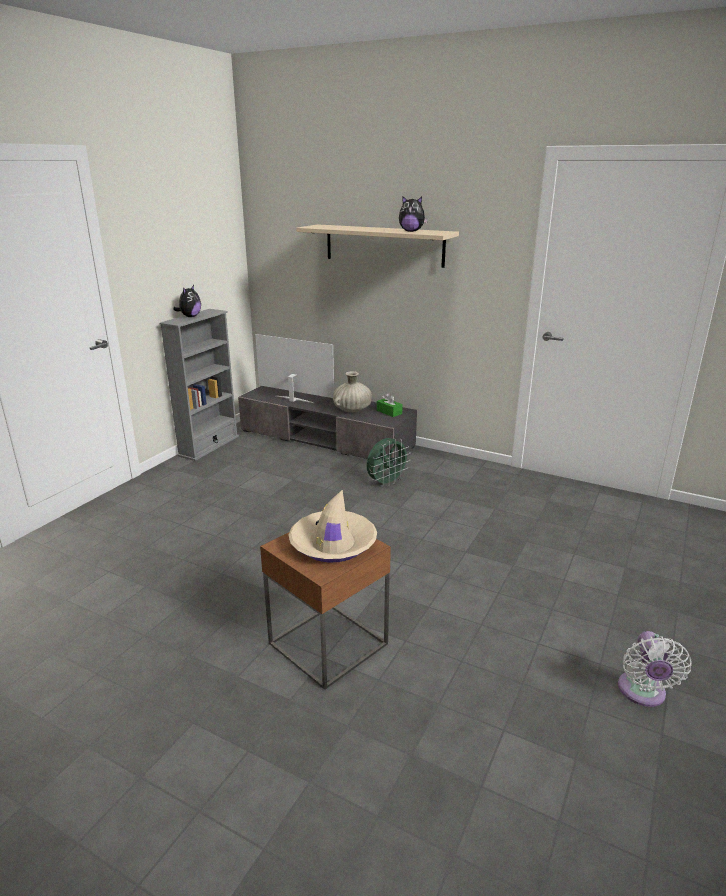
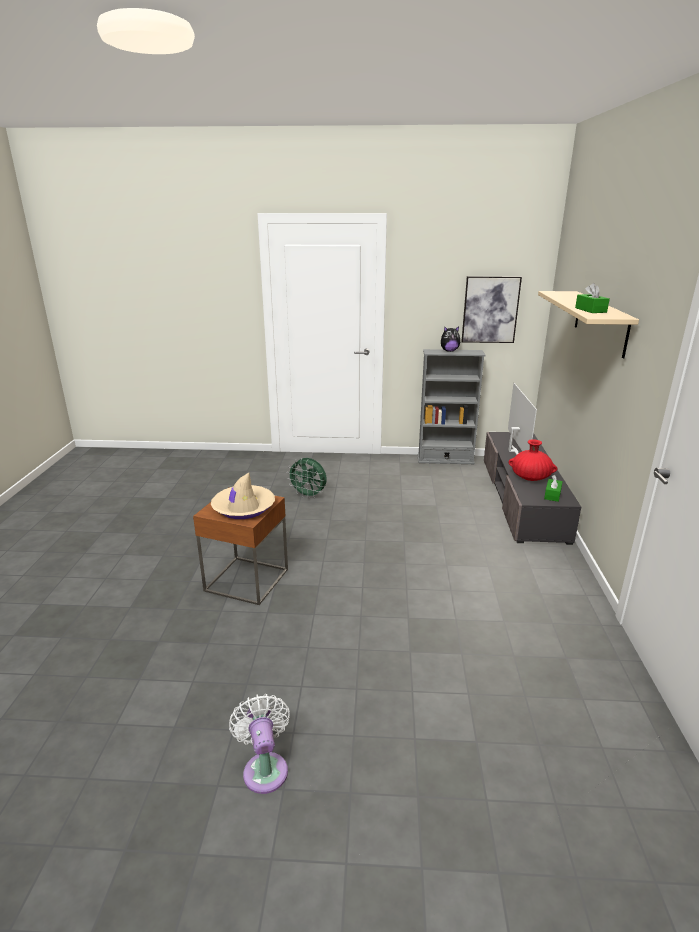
camera: 65 degrees right, 0 degrees up
beige vase [333,371,372,412] -> red vase [509,439,557,481]
green fan [367,438,411,487] -> green fan moved to [287,458,327,499]
plush toy [399,196,428,232] -> green tissue box [575,283,610,313]
white fan [618,631,692,707] -> white fan turned 90 degrees clockwise [229,694,290,794]
none -> picture [461,276,522,343]

